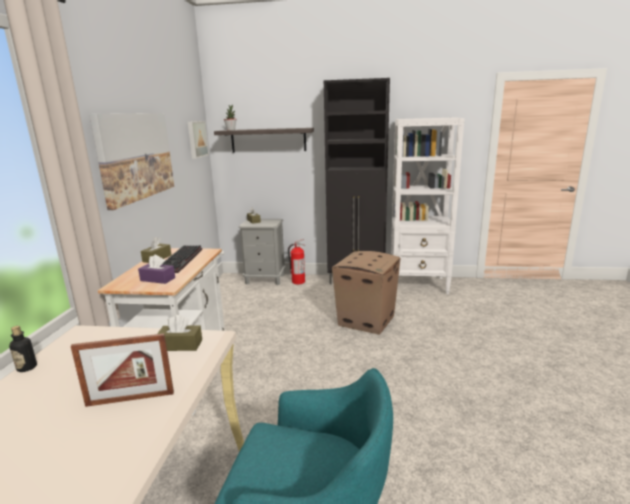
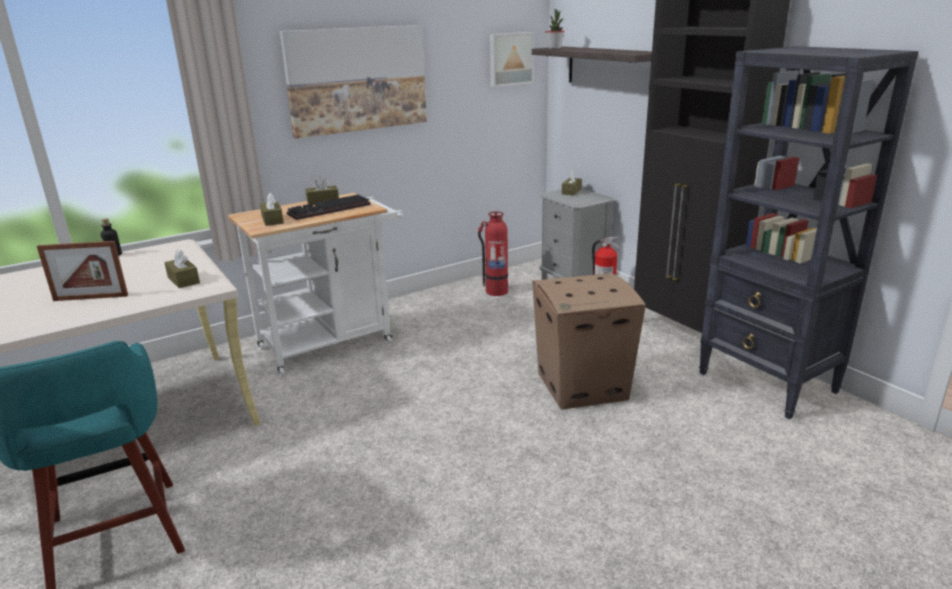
camera: 50 degrees right, 5 degrees up
picture frame [71,333,174,407] -> picture frame turned 45 degrees counterclockwise [37,241,128,301]
purple tissue box [138,255,175,284] -> brown tissue box [260,193,284,226]
white bookcase [391,118,465,294] -> black bookcase [699,46,919,419]
none -> fire extinguisher [478,211,508,296]

